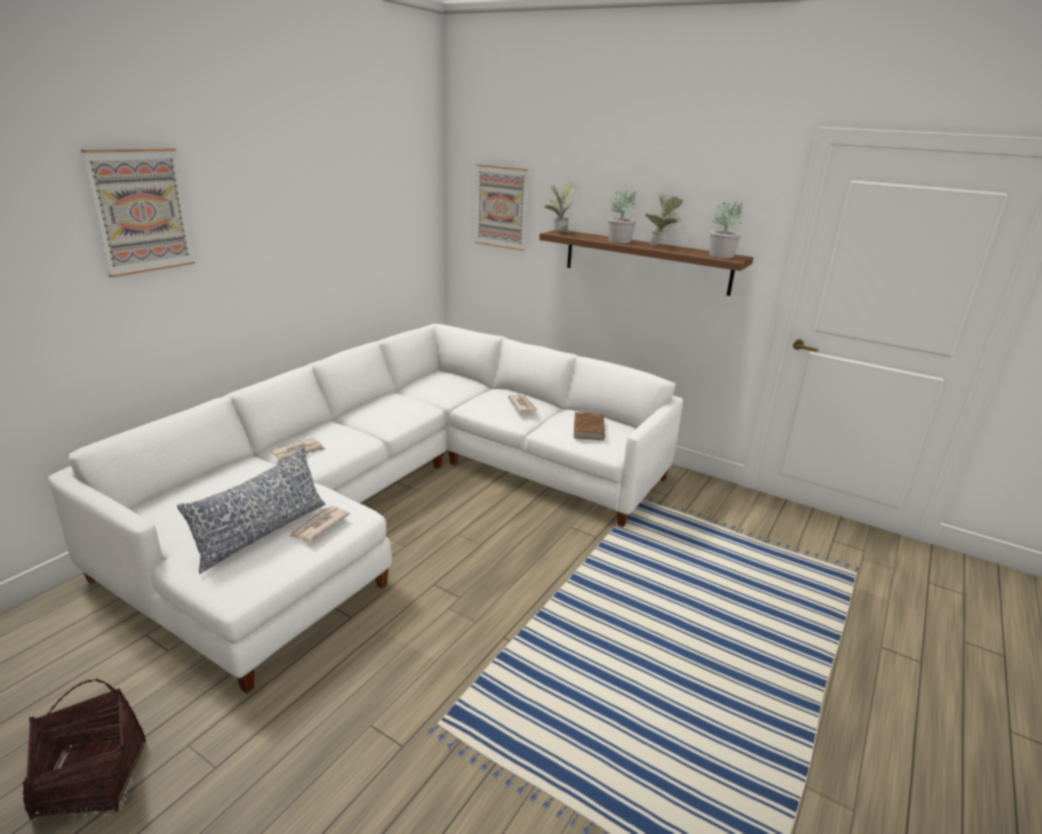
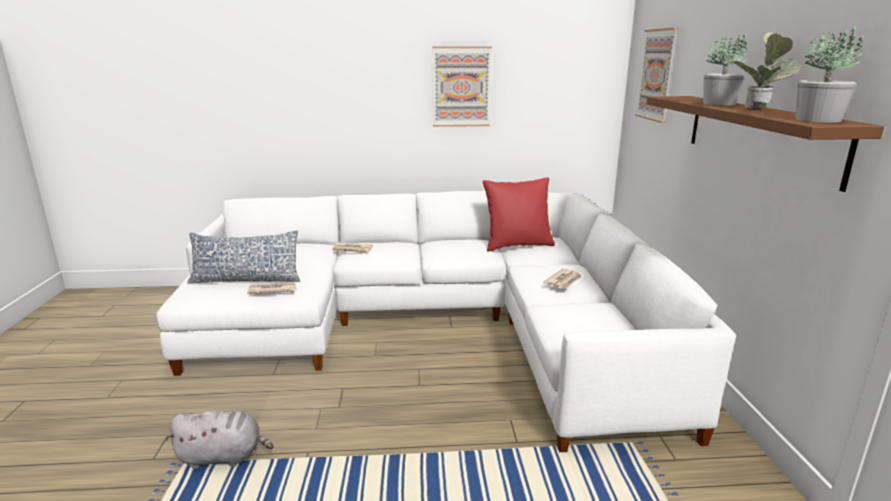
camera: 55 degrees right, 5 degrees down
basket [22,678,146,820] -> none
picture [81,148,195,277] -> picture moved to [432,46,492,127]
potted plant [544,184,576,233] -> none
brown book [574,412,605,440] -> none
none -> grey plush toy [166,410,273,469]
none -> red pillow [483,177,555,252]

